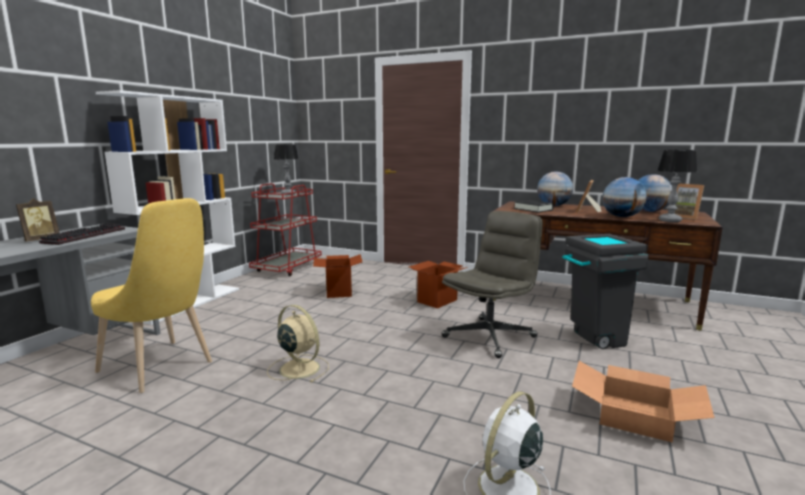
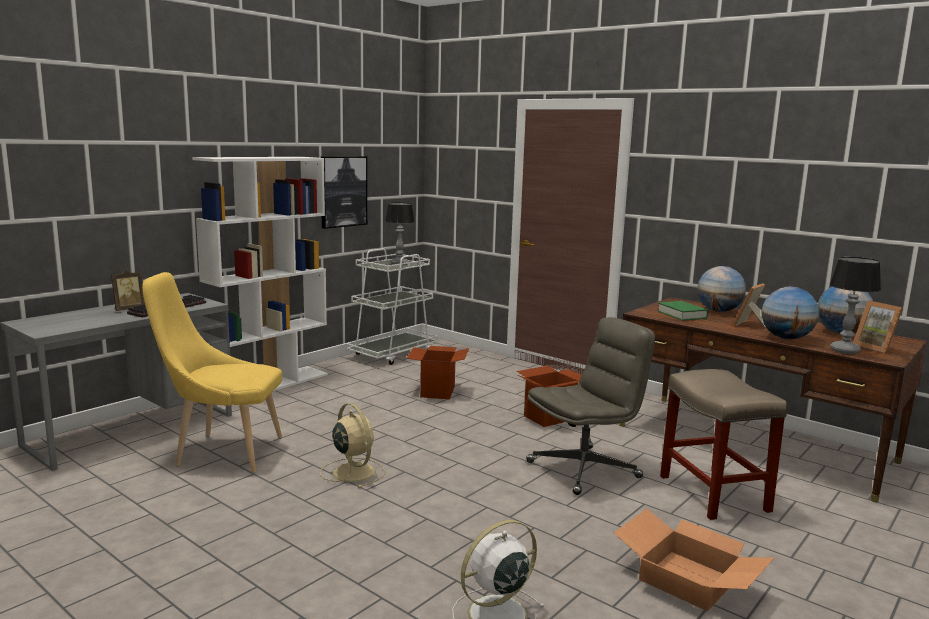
camera: 15 degrees right, 0 degrees up
yellow chair [91,198,212,393] -> yellow chair turned 135 degrees clockwise [142,272,282,473]
red cart [249,183,322,276] -> white cart [346,248,437,365]
black book [514,200,554,213] -> green book [658,301,709,321]
grey trash can [562,234,649,349] -> beige stool [660,369,787,520]
none -> picture [321,156,367,229]

